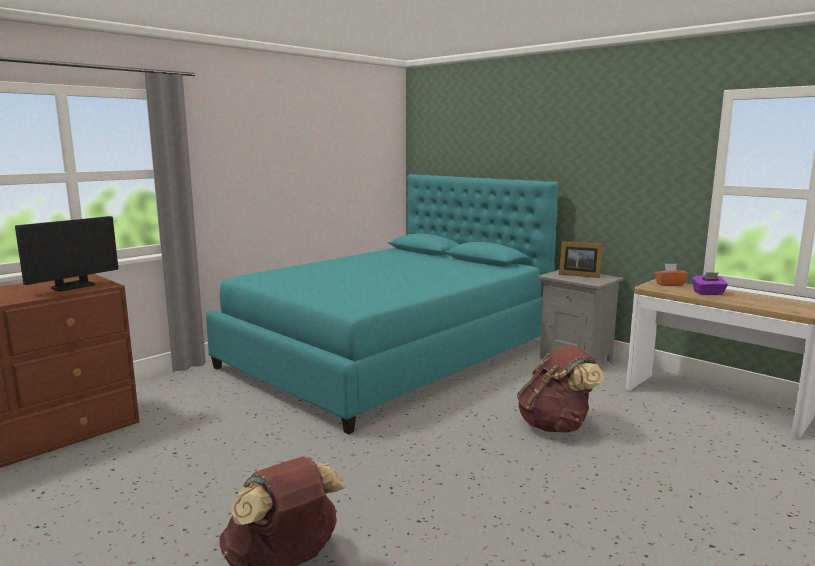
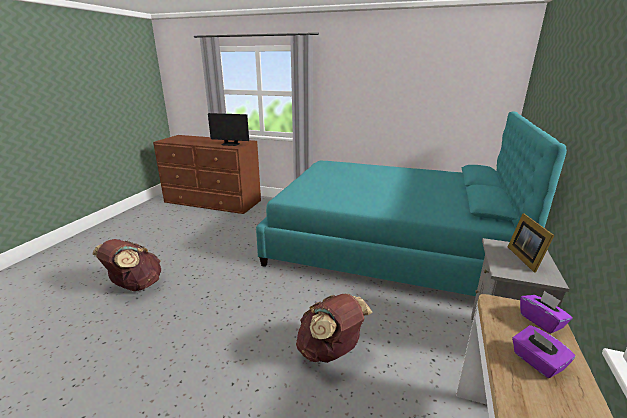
camera: 65 degrees right, 10 degrees up
orange tissue box [655,264,688,286] -> purple tissue box [520,291,573,334]

